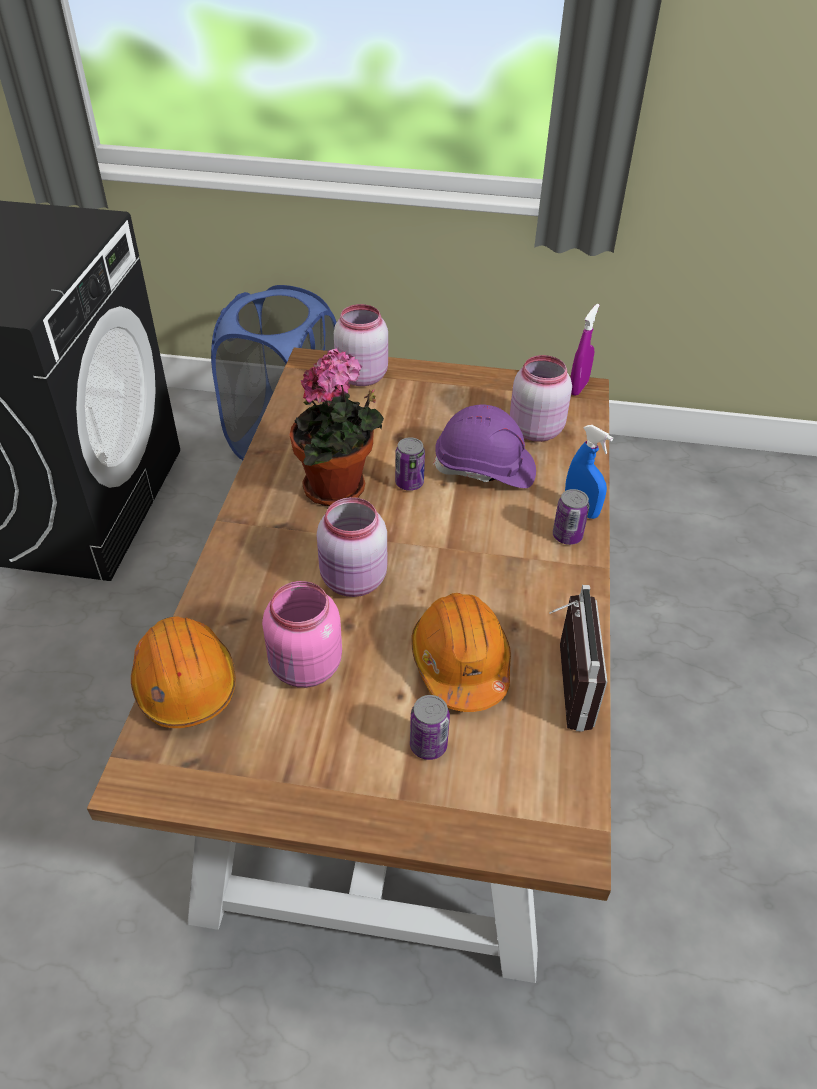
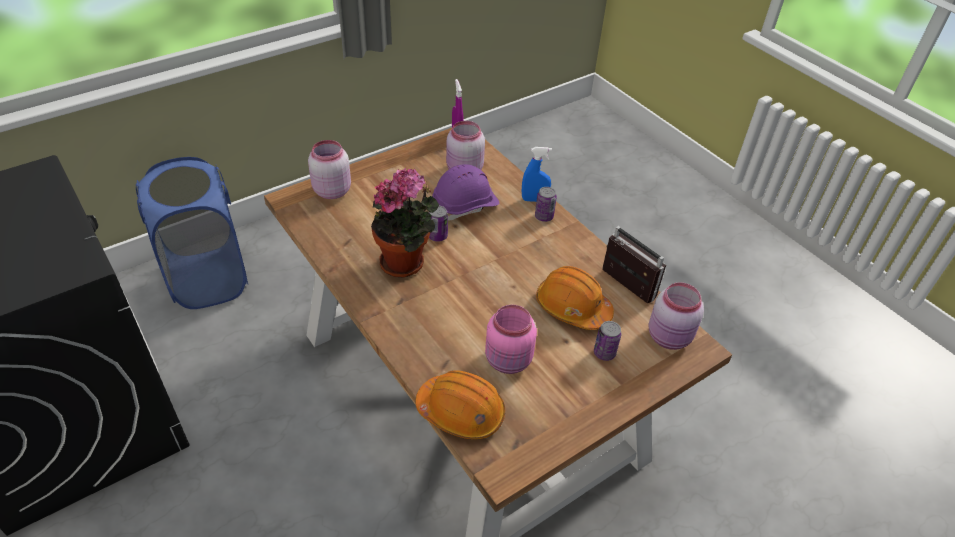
camera: 45 degrees left, 0 degrees up
pink jar [317,497,387,597] -> pink jar moved to [649,282,704,350]

